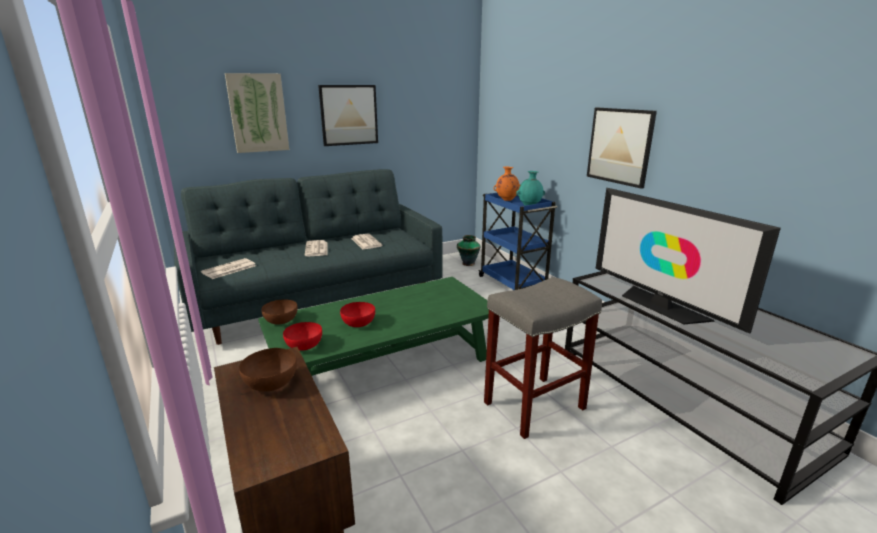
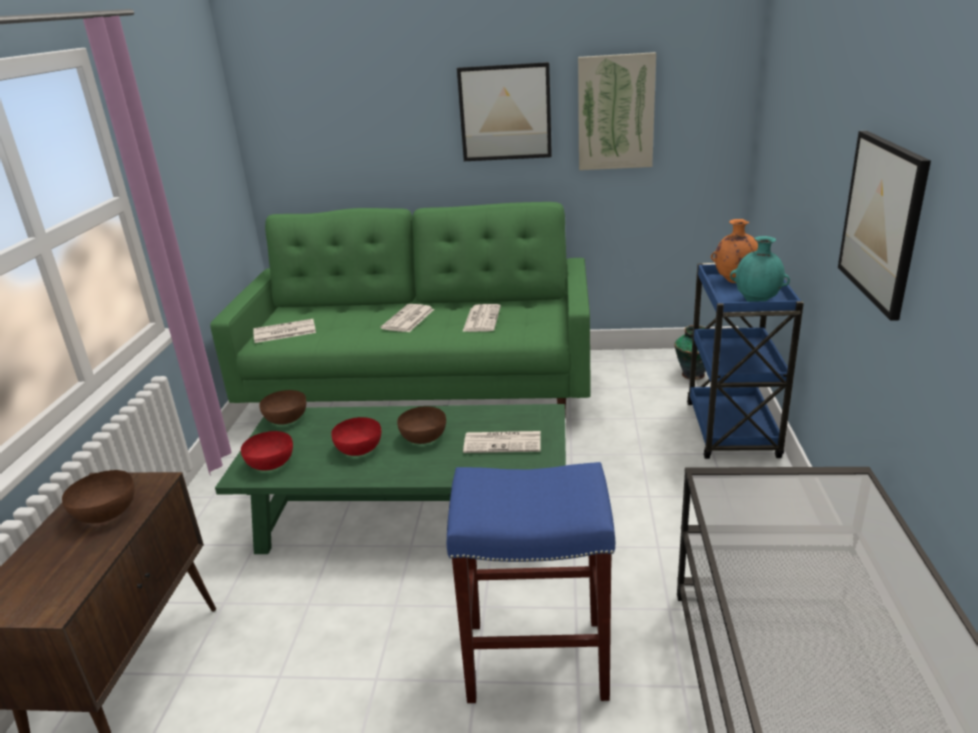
camera: 35 degrees right, 5 degrees up
grey sofa [174,169,443,345] -> green sofa [210,202,591,412]
picture [225,73,289,153] -> picture moved to [578,52,656,170]
grey stool [484,277,602,439] -> blue stool [447,462,615,703]
television [596,188,781,334] -> none
none -> brown bowl [397,406,446,444]
none -> newspaper [463,431,541,453]

